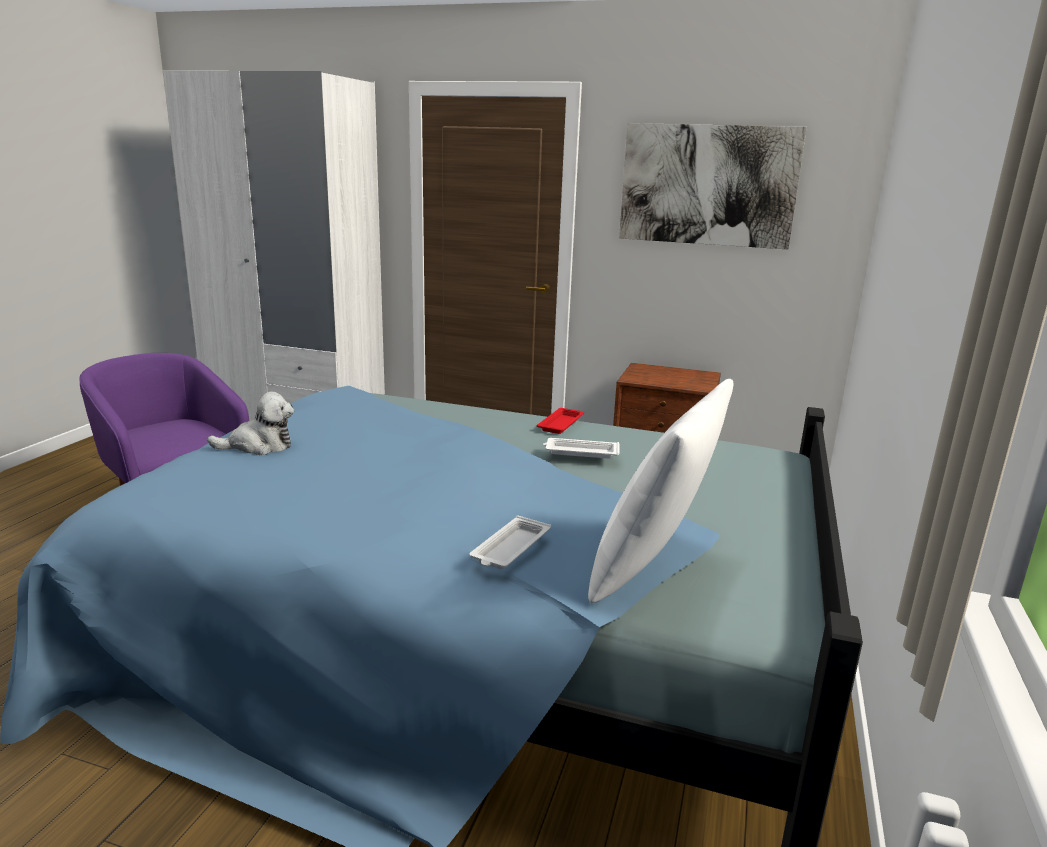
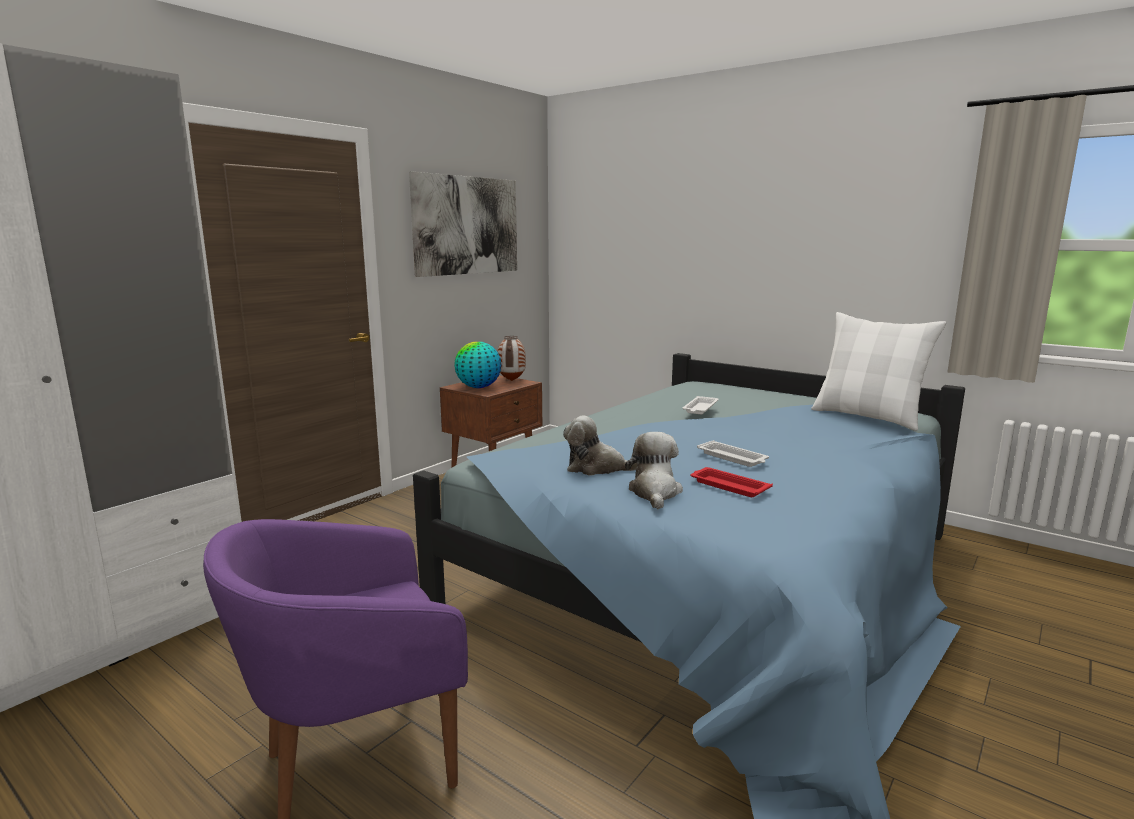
camera: 70 degrees left, 5 degrees down
white tray [469,516,551,569] -> white tray moved to [697,440,769,467]
red tray [537,408,584,434] -> red tray moved to [690,467,773,497]
none -> globe [454,341,501,388]
none -> vase [497,336,526,381]
none -> plush toy [563,415,637,475]

